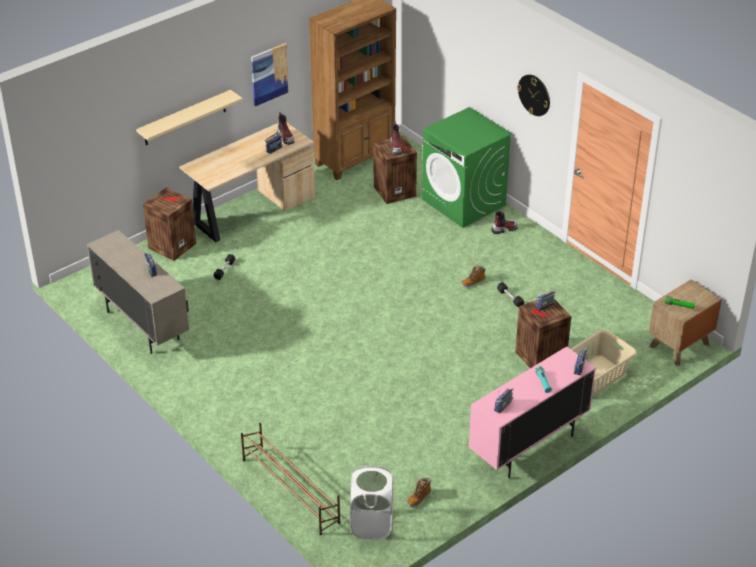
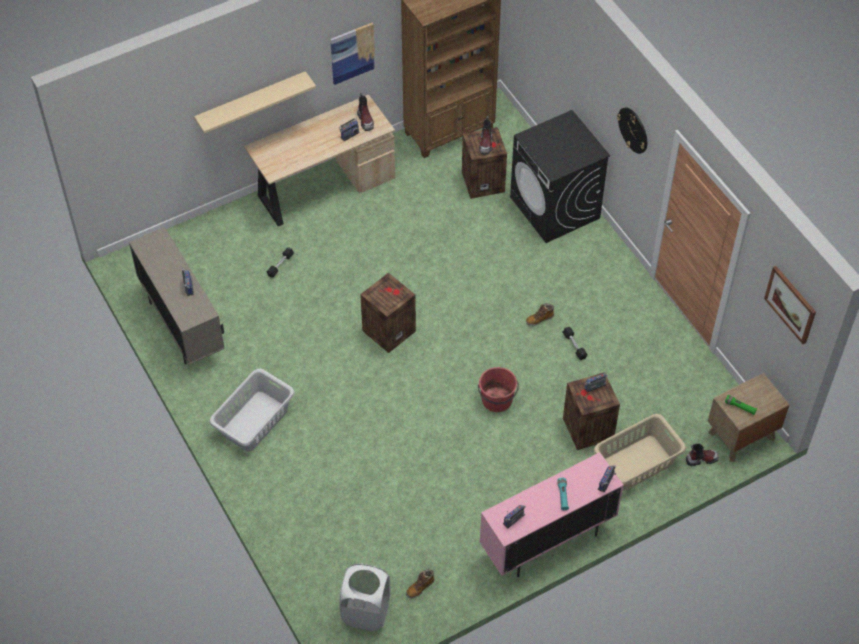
camera: 10 degrees right, 15 degrees up
crate [143,188,196,261] -> crate moved to [360,273,416,353]
brown shoe rack [241,423,340,535] -> none
green washing machine [422,107,512,228] -> black washing machine [510,110,610,243]
boot [491,212,518,234] -> boot moved to [686,444,719,466]
none -> grey laundry basket [209,369,295,452]
none -> red bucket [478,367,519,412]
none -> picture [764,266,816,344]

